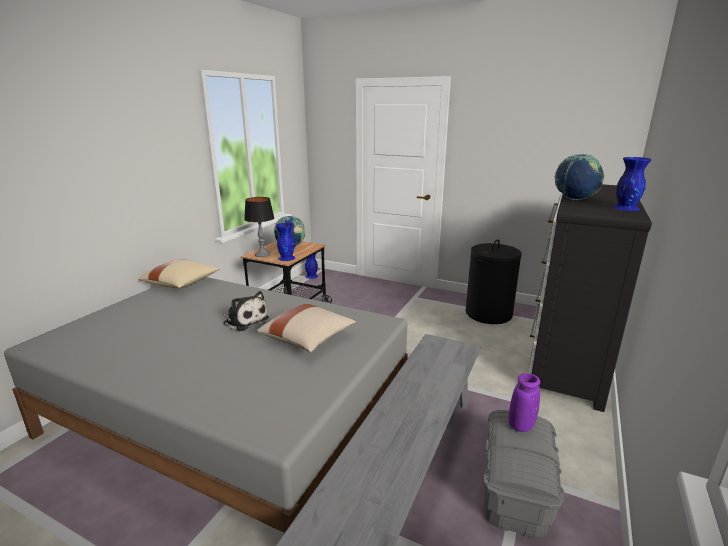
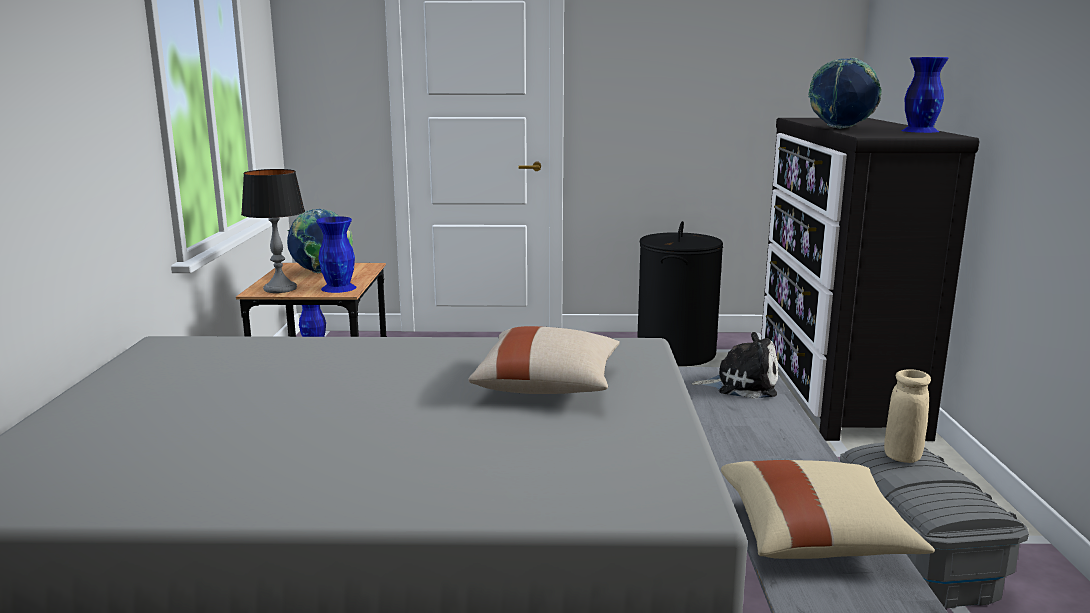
camera: 25 degrees left, 5 degrees down
beige pillow [139,259,220,288] -> beige pillow moved to [721,460,935,559]
plush toy [223,291,269,331] -> plush toy moved to [691,332,778,399]
purple vase [508,373,540,432] -> beige vase [884,369,931,463]

